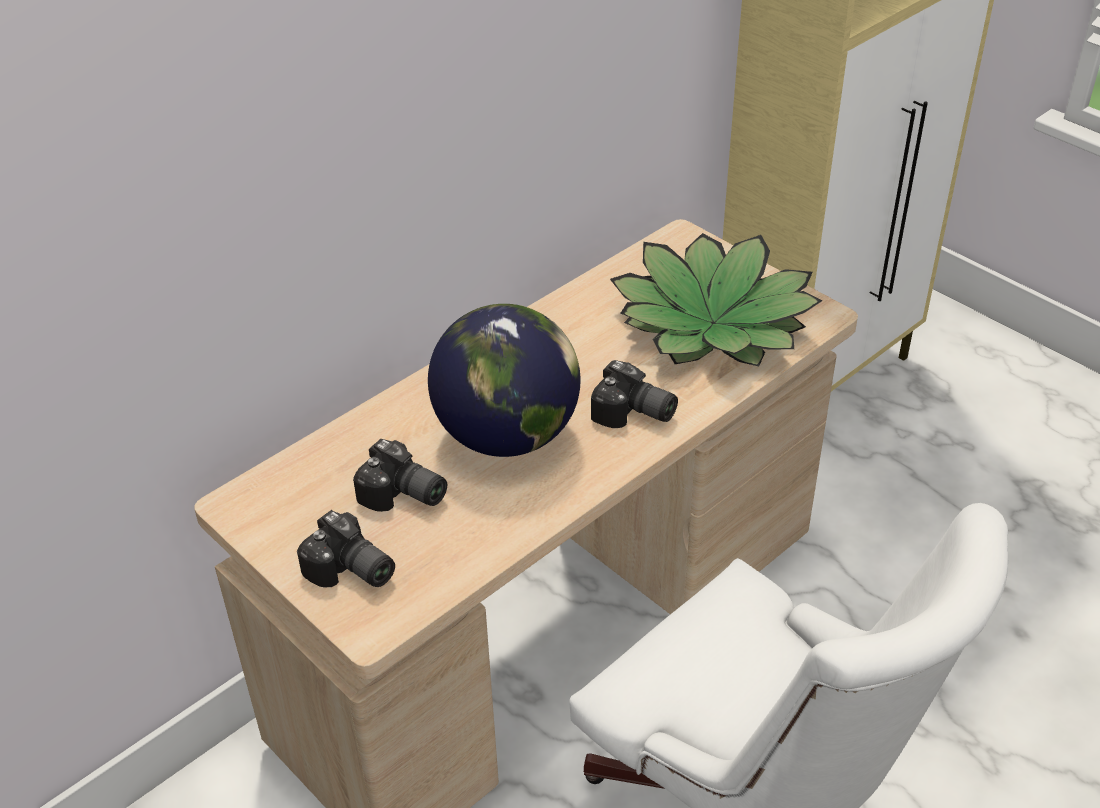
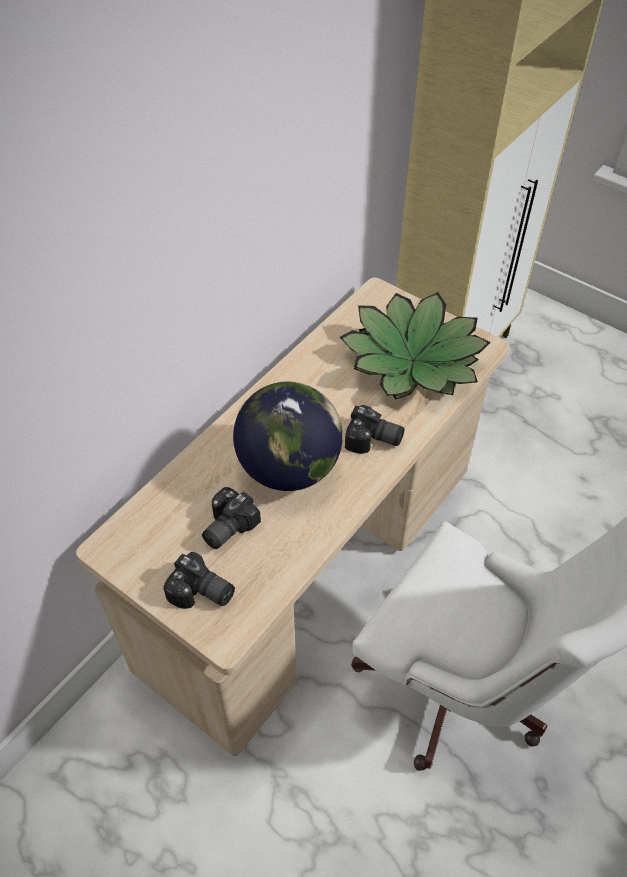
camera: 10 degrees left, 10 degrees up
camera [353,439,447,512] -> camera turned 105 degrees clockwise [202,487,261,549]

